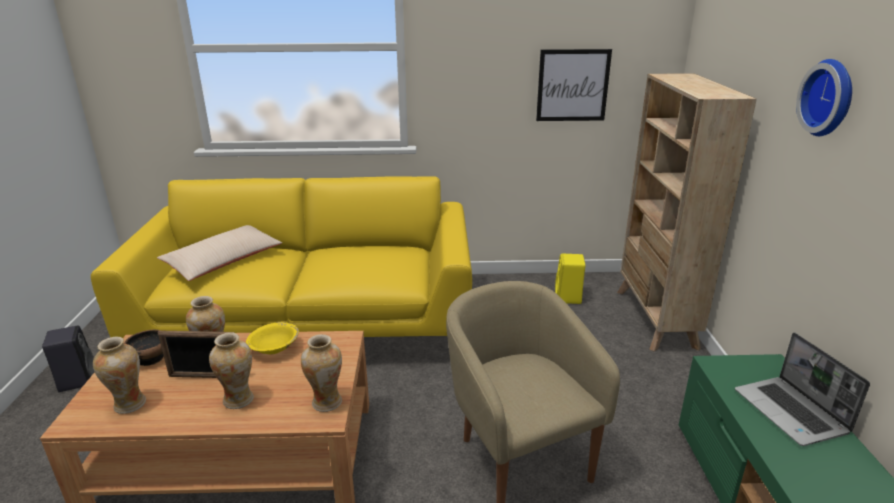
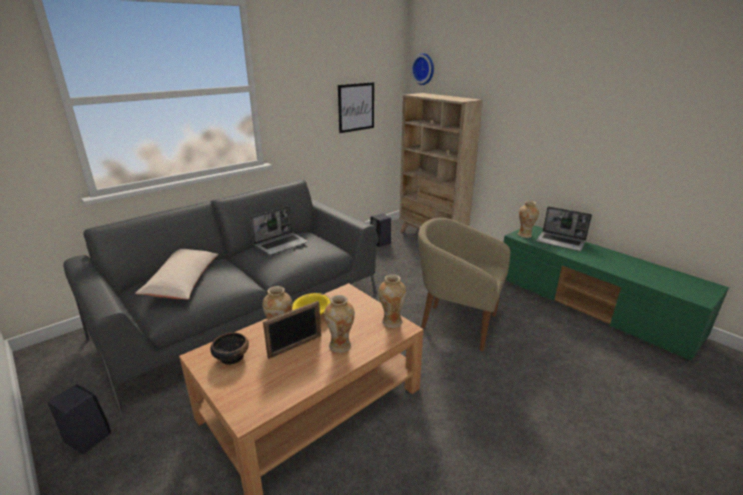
camera: 40 degrees left, 0 degrees up
yellow sofa [91,176,472,338] -> grey sofa [63,180,377,413]
vase [93,337,146,414] -> vase moved to [518,201,539,238]
yellow speaker [555,254,586,304] -> black speaker [370,213,391,247]
wall clock [796,59,852,136] -> wall clock moved to [411,53,434,85]
none -> laptop [250,206,308,255]

